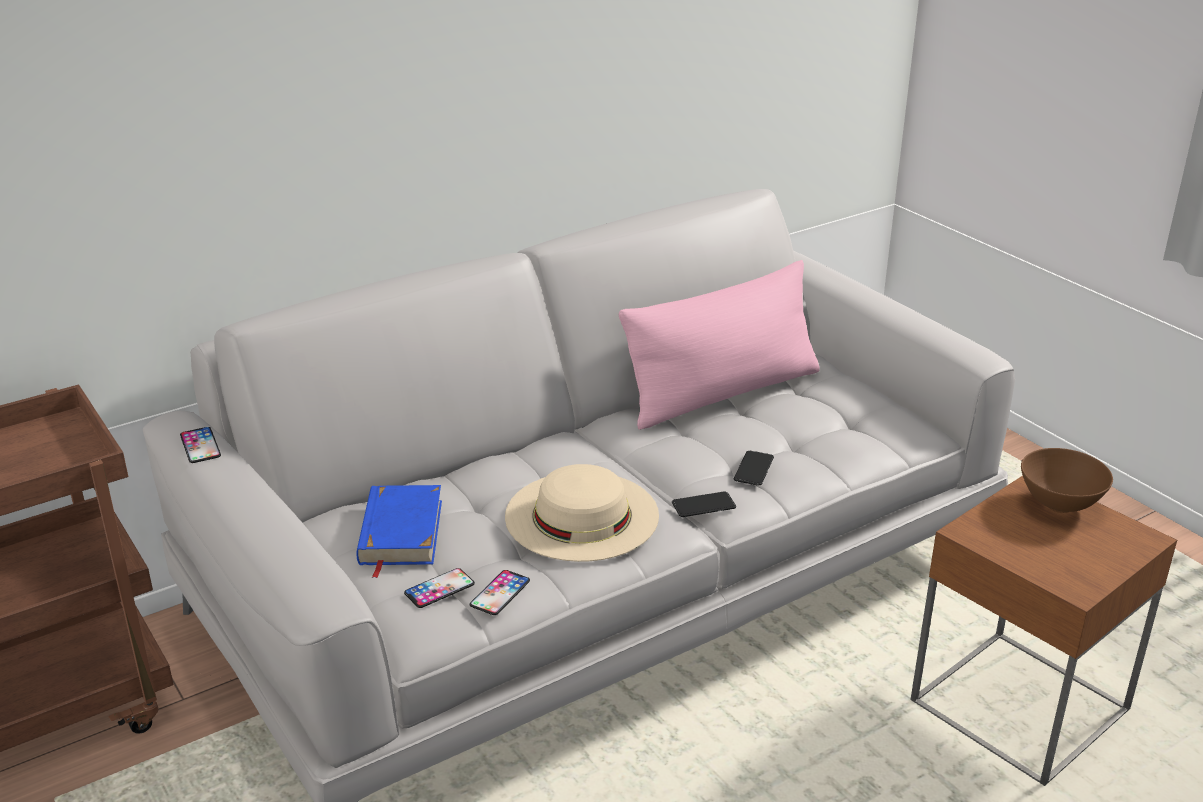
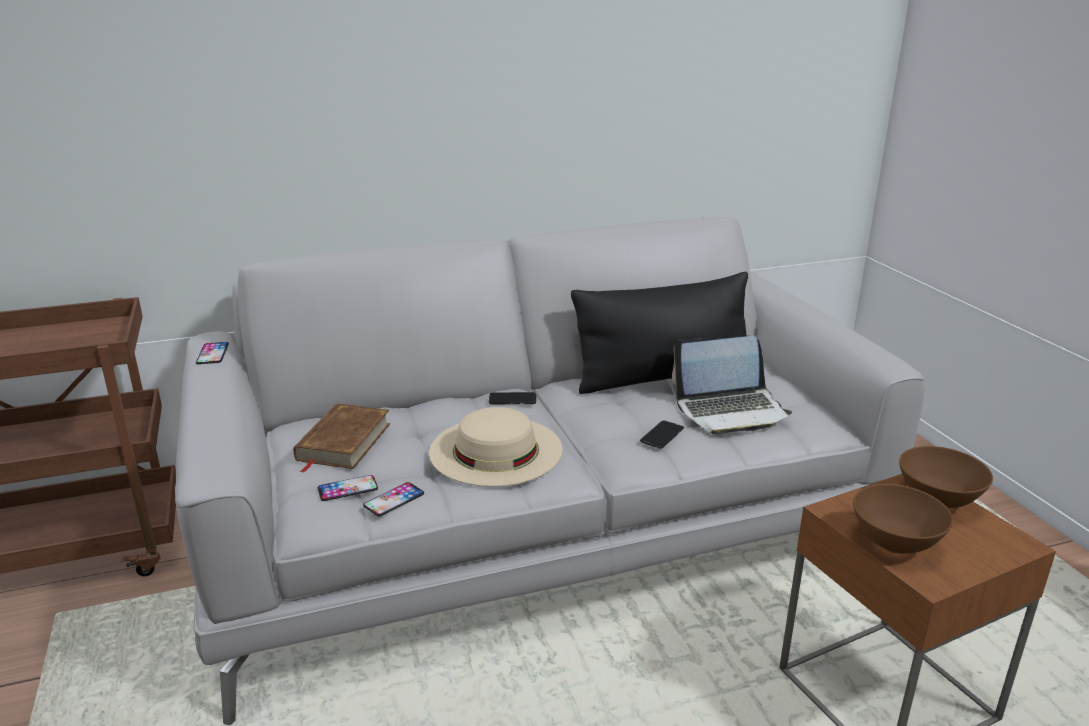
camera: 15 degrees right, 5 degrees down
blue book [356,485,442,578] -> brown book [294,403,390,473]
pink pillow [619,260,820,430] -> black pillow [571,272,748,394]
phone [672,491,736,517] -> phone moved to [489,392,536,404]
none -> laptop [672,336,792,435]
none -> brown bowl [853,484,953,554]

